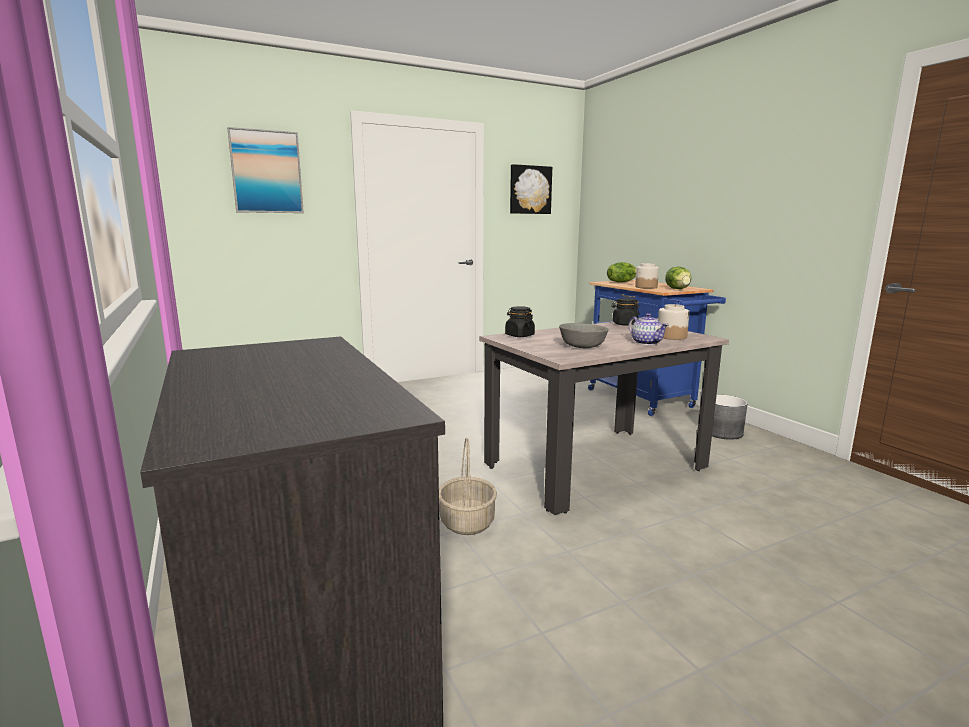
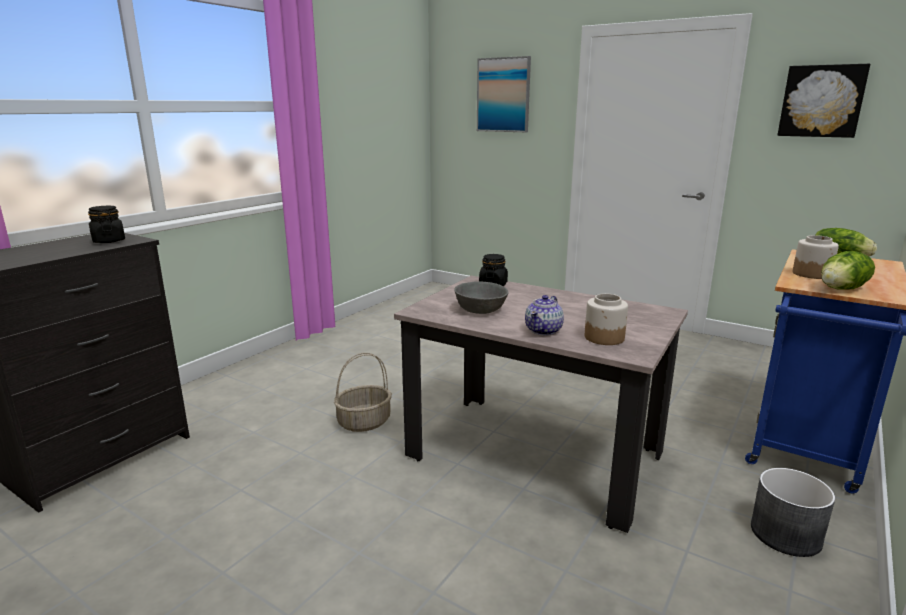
camera: 60 degrees right, 5 degrees up
black jar [611,298,640,326] -> black jar moved to [88,206,125,243]

